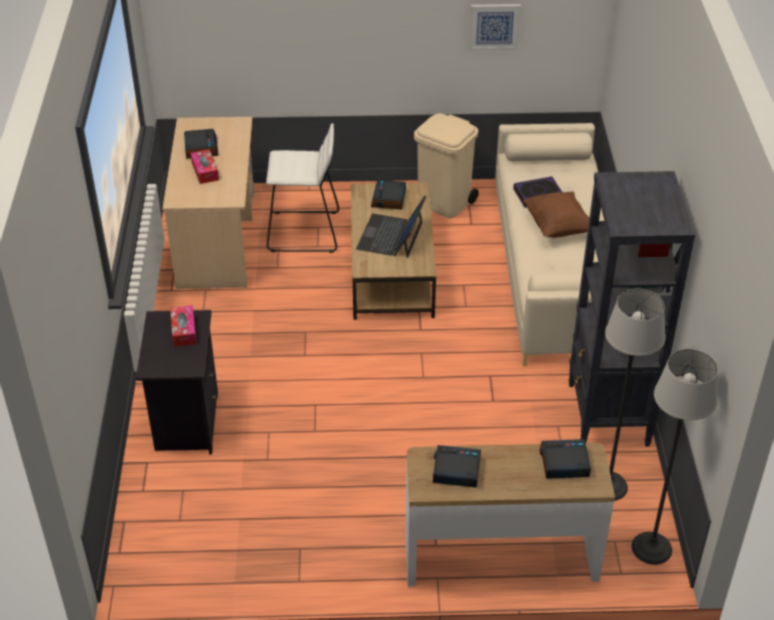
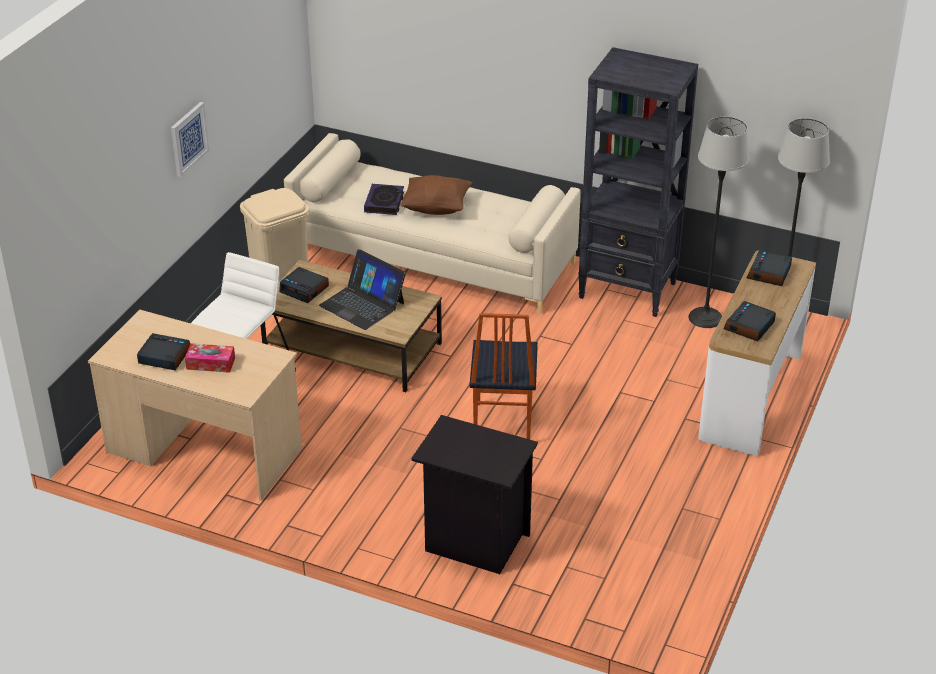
camera: 65 degrees left, 5 degrees down
tissue box [170,305,197,347] -> none
picture [469,4,521,50] -> picture moved to [171,102,209,177]
none -> chair [470,313,538,439]

